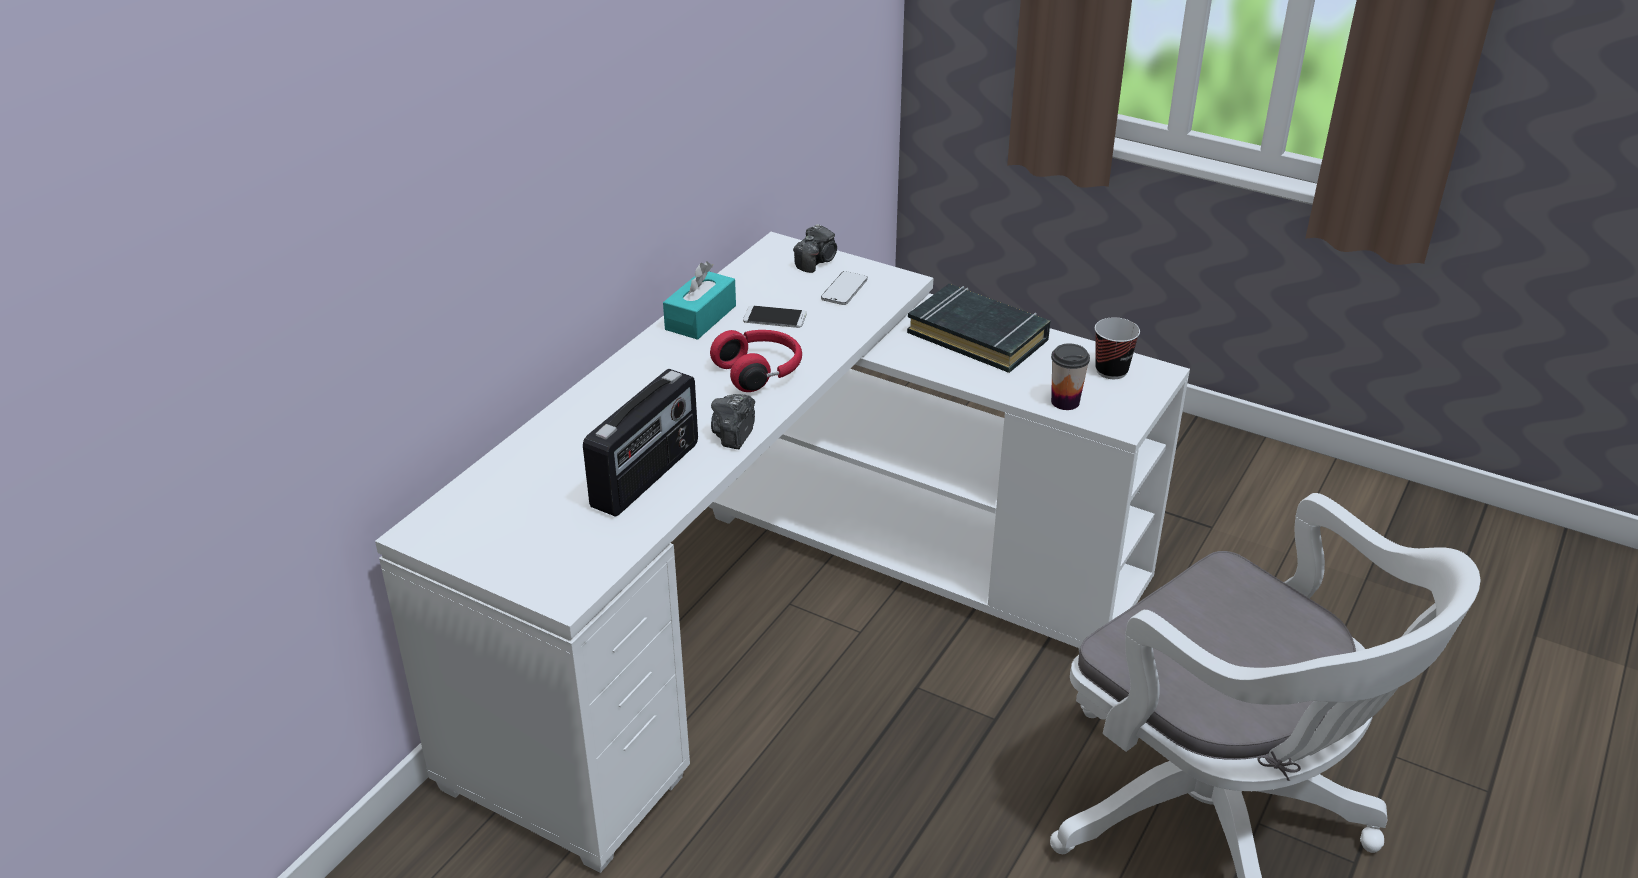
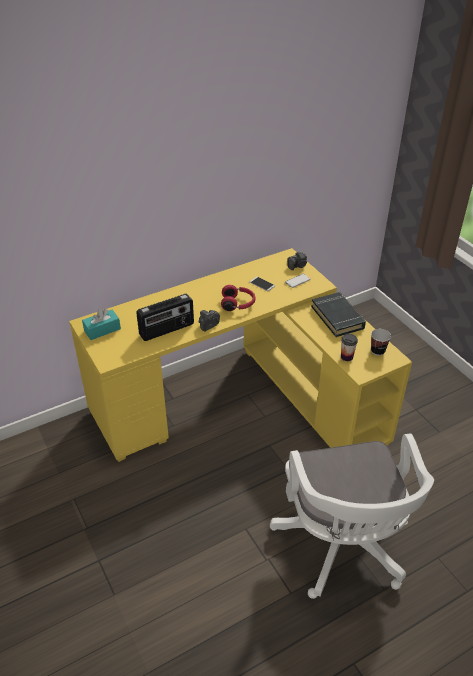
camera: 30 degrees right, 5 degrees up
white desk [375,232,1190,873] -> yellow desk [69,248,412,462]
turquoise tissue box [663,262,736,340] -> turquoise tissue box moved to [82,308,121,340]

